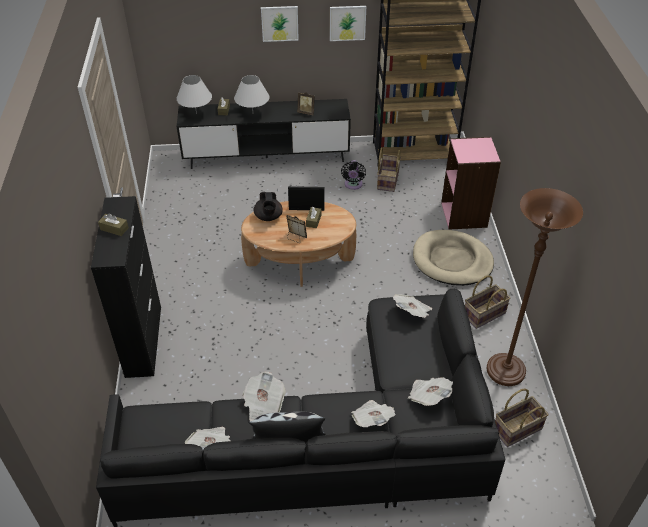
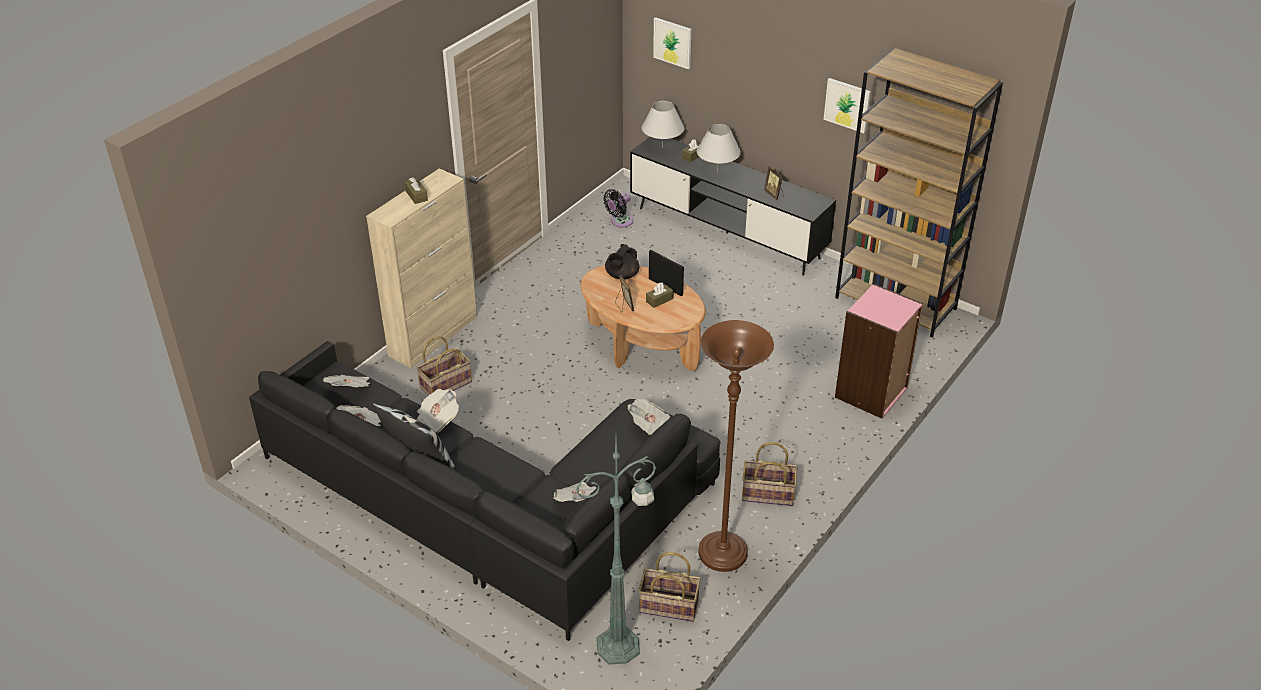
camera: 40 degrees right, 5 degrees down
black cabinet [91,196,161,378] -> beige cabinet [366,168,477,368]
picture [261,6,299,42] -> picture moved to [653,17,691,69]
black fan [341,160,366,190] -> black fan moved to [603,189,633,228]
newspaper [351,400,396,427] -> newspaper moved to [323,375,370,387]
basket [377,148,401,192] -> basket moved to [416,336,472,396]
beige dog bed [413,230,494,286] -> none
none -> green floor lamp [576,438,656,664]

